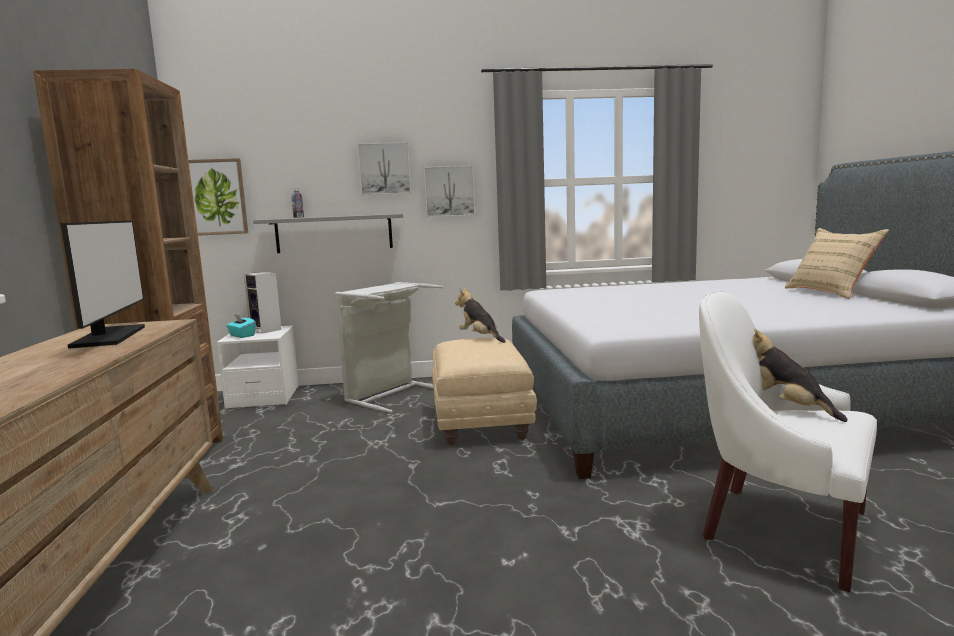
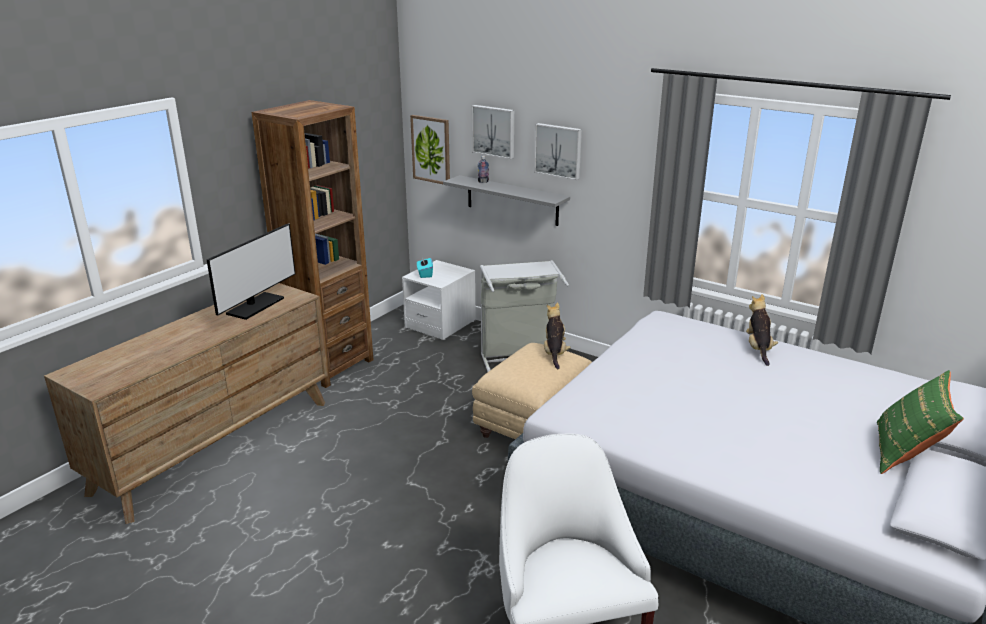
camera: 40 degrees right, 15 degrees up
speaker [244,272,282,334] -> none
picture [424,165,475,217] -> picture moved to [472,105,514,159]
plush toy [753,328,848,422] -> plush toy moved to [746,294,778,366]
beige pillow [785,228,889,299] -> green pillow [877,370,964,474]

